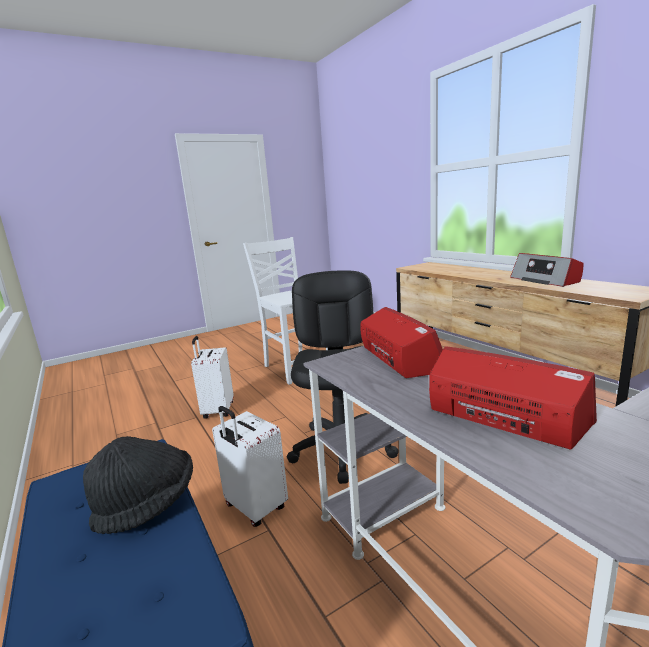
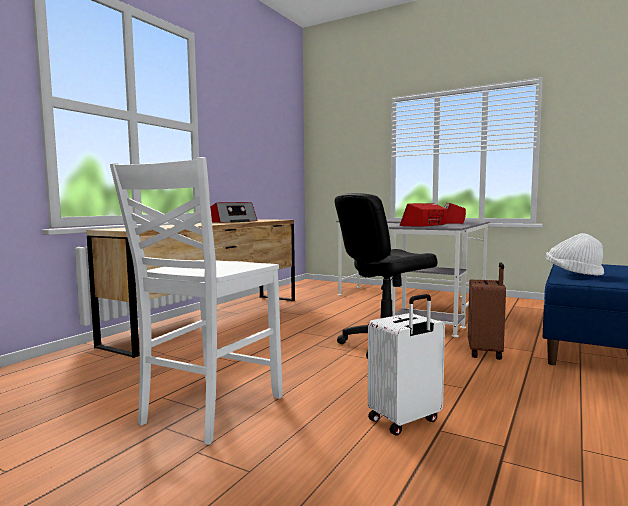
camera: 120 degrees left, 10 degrees down
black hat [83,436,193,534] -> white hat [546,233,604,276]
white suitcase [212,406,288,527] -> brown suitcase [468,262,506,360]

